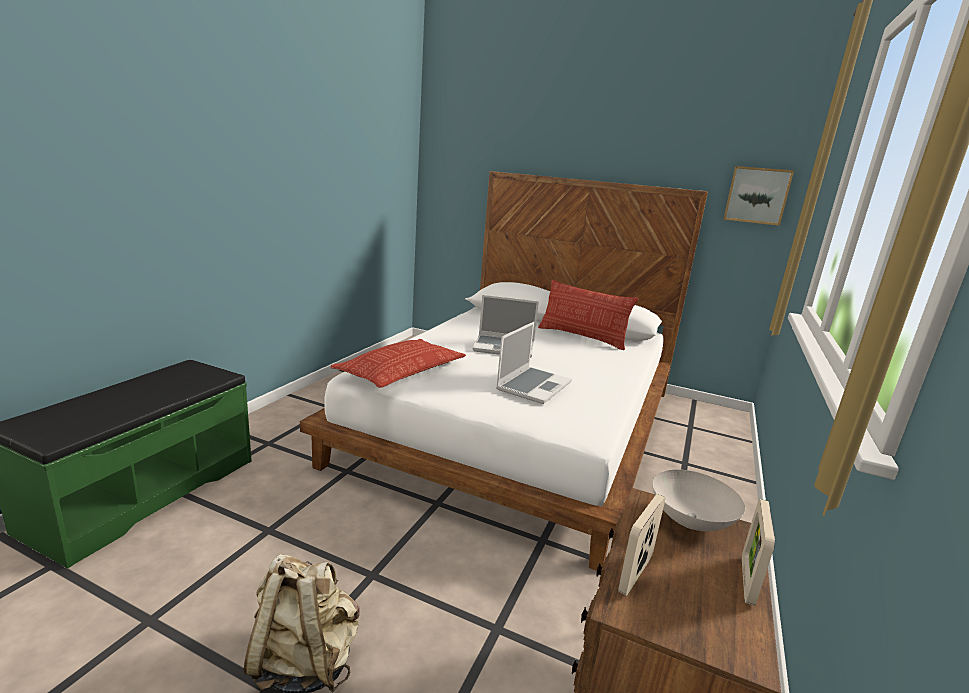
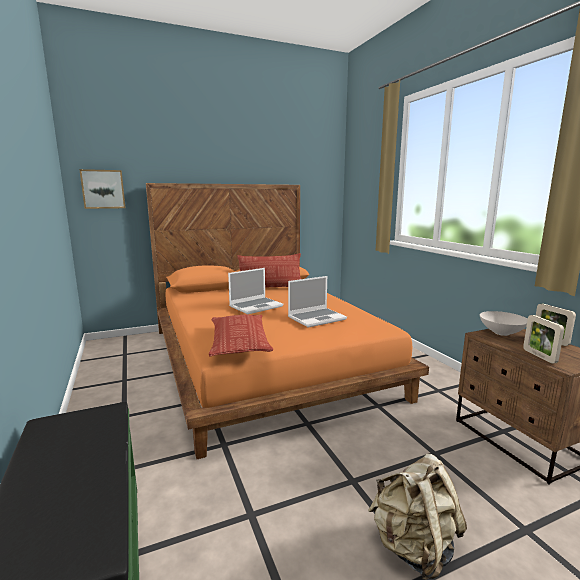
camera: 45 degrees left, 5 degrees down
white bed [300,171,708,571] -> orange bed [146,183,429,459]
laptop [496,322,572,404] -> laptop turned 75 degrees clockwise [288,276,347,328]
picture [723,166,794,226] -> picture moved to [79,169,125,209]

